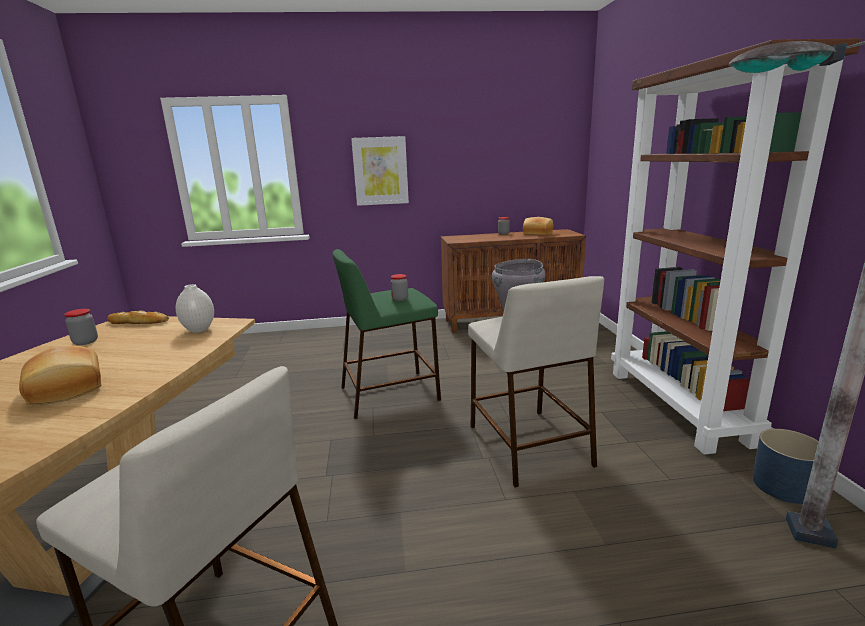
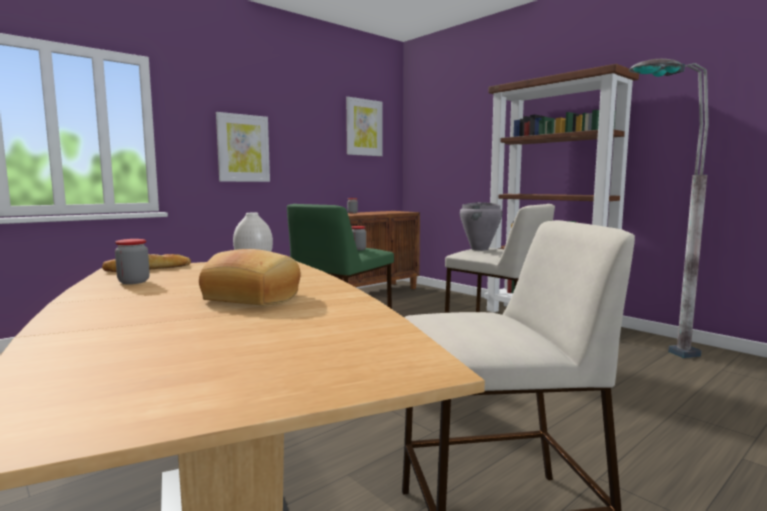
camera: 35 degrees left, 10 degrees down
bread [523,217,554,235] -> none
blue planter [753,429,819,504] -> none
none -> picture [346,97,383,156]

